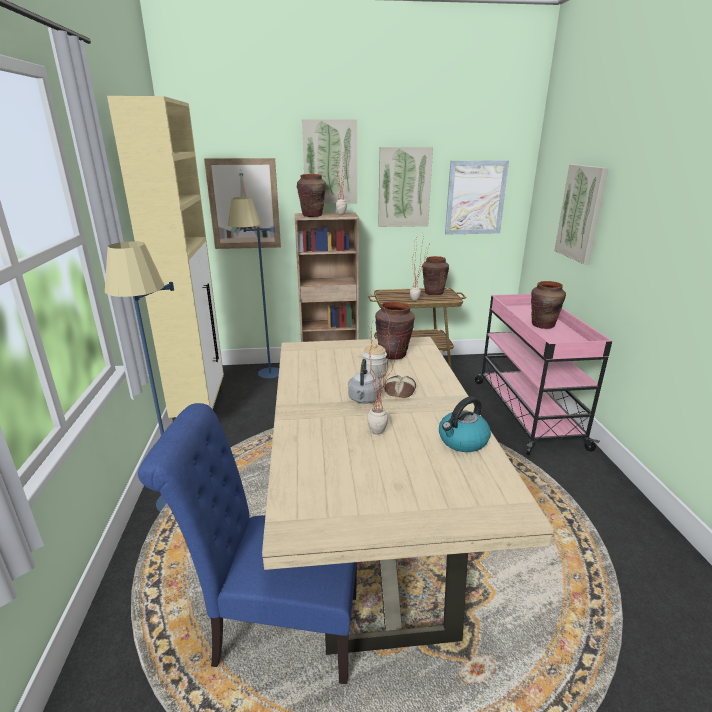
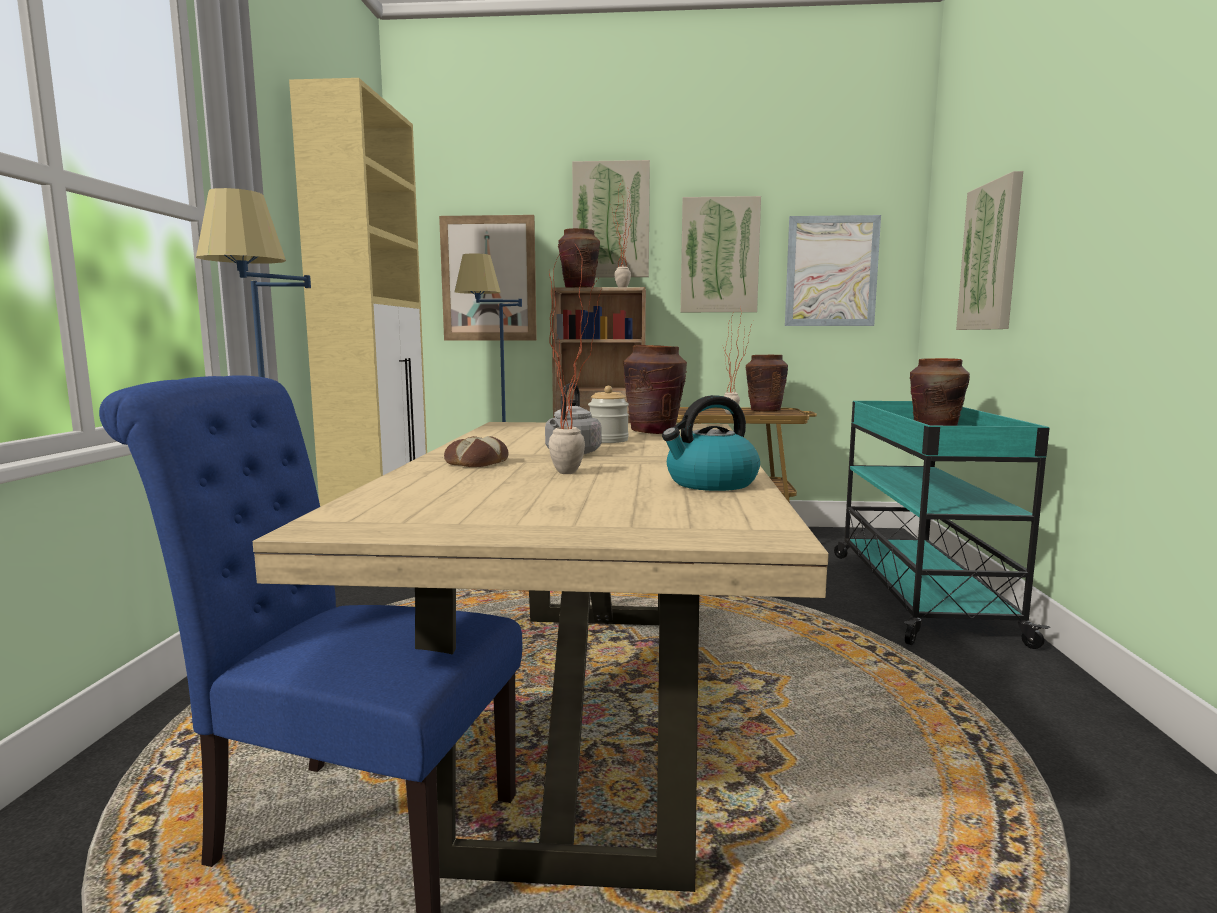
camera: 10 degrees right, 15 degrees down
bread [384,375,416,398] -> bread moved to [444,436,508,467]
pink cart [475,294,612,456] -> turquoise cart [834,401,1050,649]

